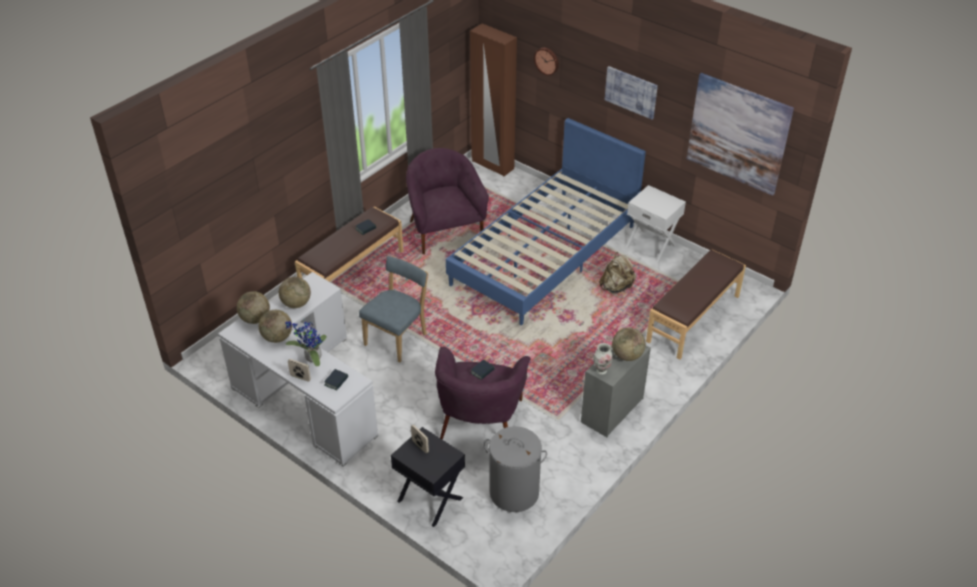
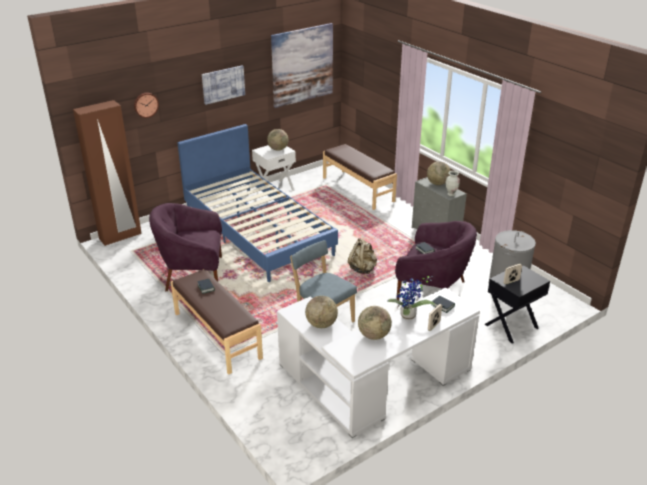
camera: 75 degrees left, 10 degrees down
globe [237,291,270,324] -> globe moved to [267,129,288,151]
beige backpack [599,252,636,292] -> beige backpack moved to [348,238,377,274]

